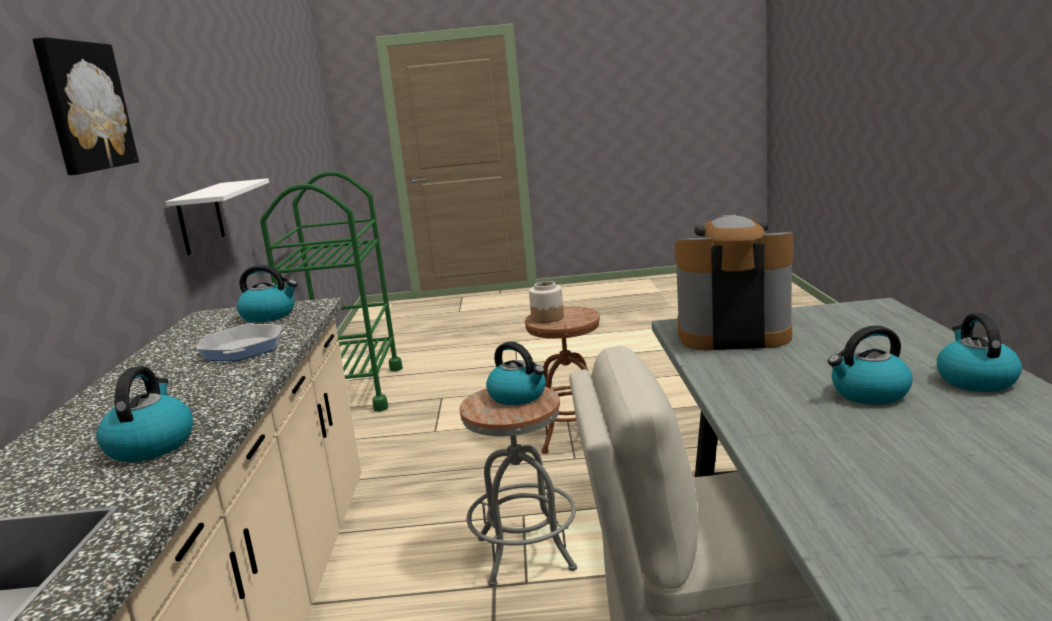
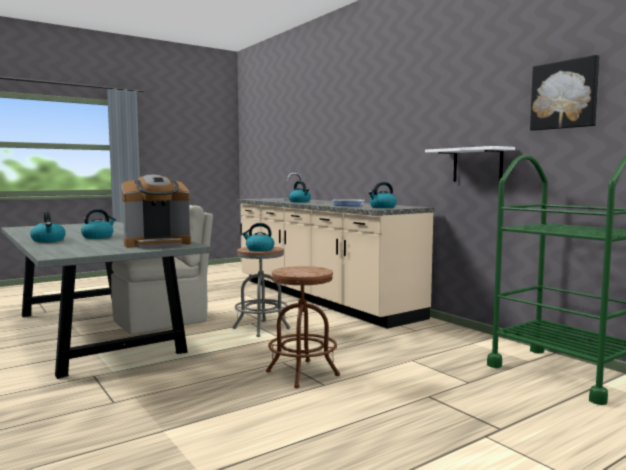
camera: 145 degrees right, 10 degrees down
picture [32,37,139,175] -> picture moved to [530,55,599,131]
jar [529,281,564,323] -> none

